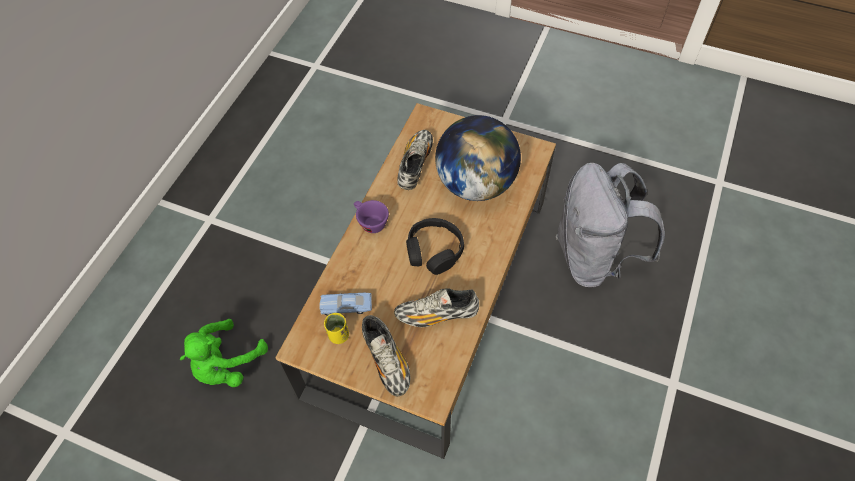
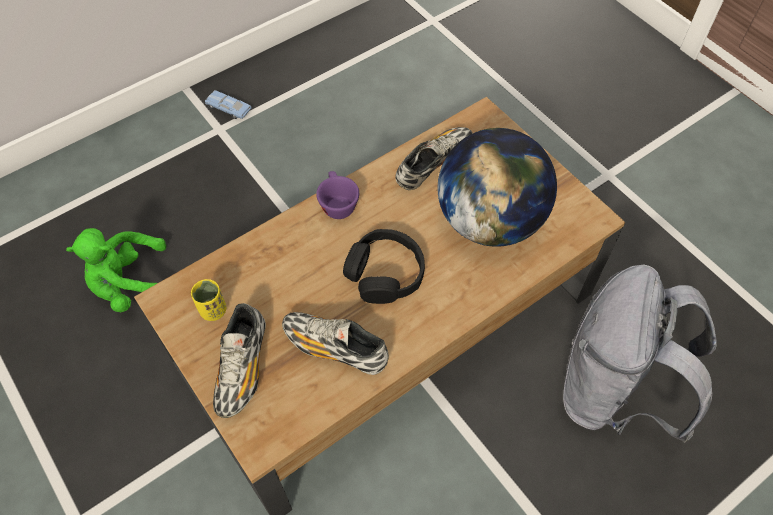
camera: 30 degrees right, 0 degrees up
blue toy car [319,293,372,316] -> blue toy car moved to [205,90,252,119]

